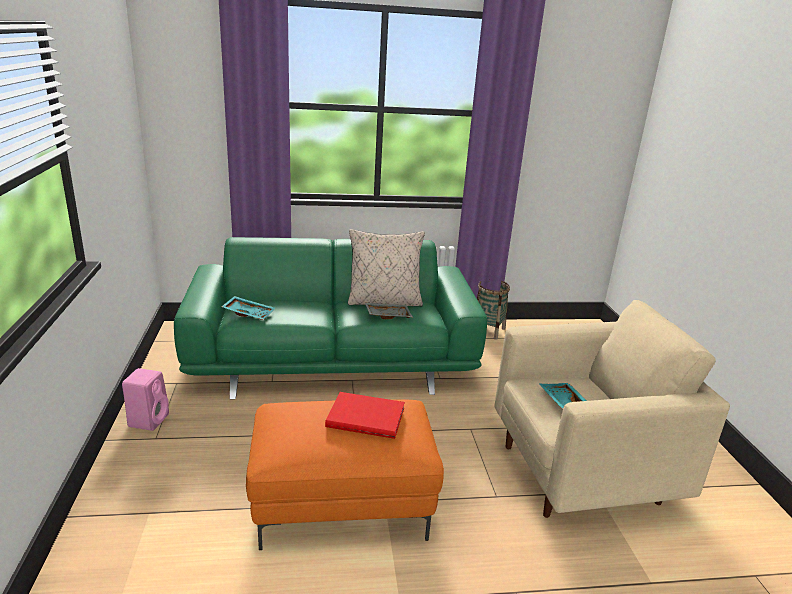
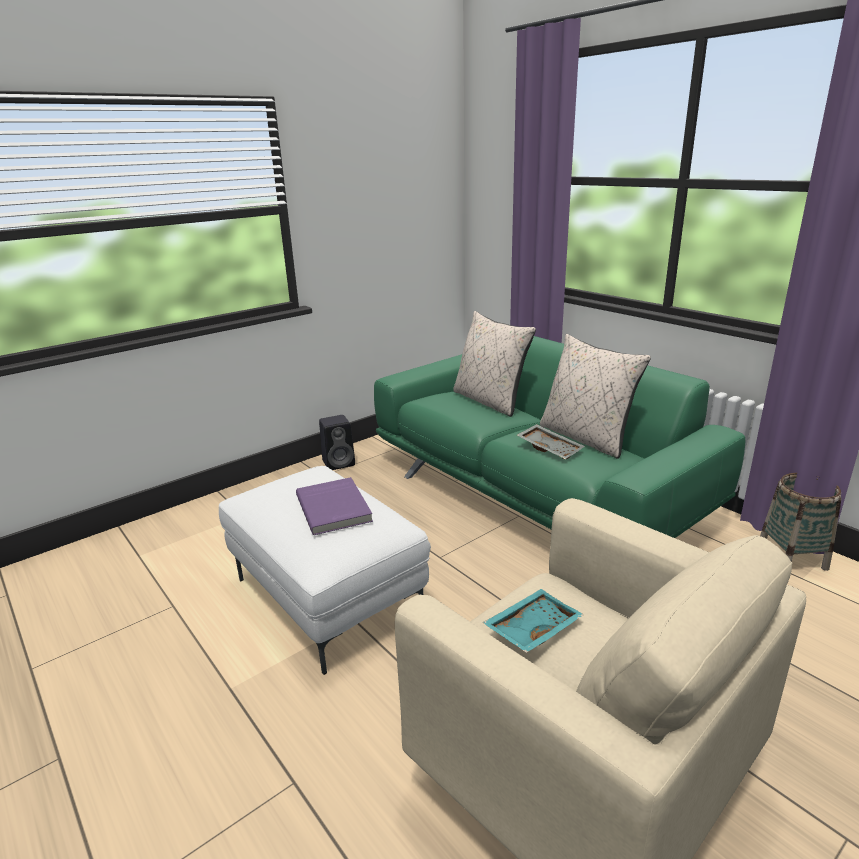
camera: 60 degrees right, 0 degrees up
pink speaker [122,368,169,431] -> black speaker [319,415,355,470]
turquoise tray [221,296,275,320] -> none
orange ottoman [246,400,444,550] -> white ottoman [218,466,431,675]
red book [325,392,405,439] -> purple book [296,477,373,535]
none -> beige pillow [453,311,536,417]

